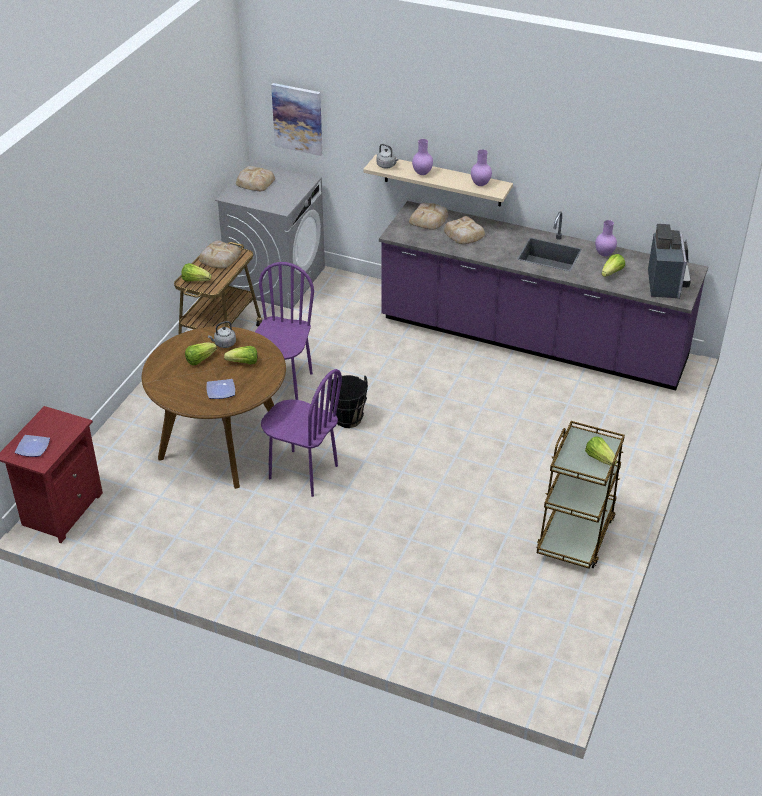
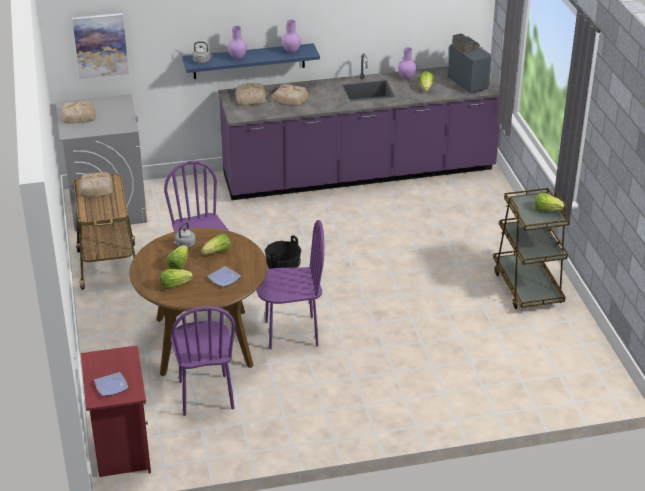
camera: 35 degrees left, 5 degrees down
lettuce [181,263,211,281] -> lettuce moved to [160,269,193,289]
beige shelf [363,154,513,207] -> blue shelf [183,43,320,79]
none -> purple chair [171,306,235,416]

